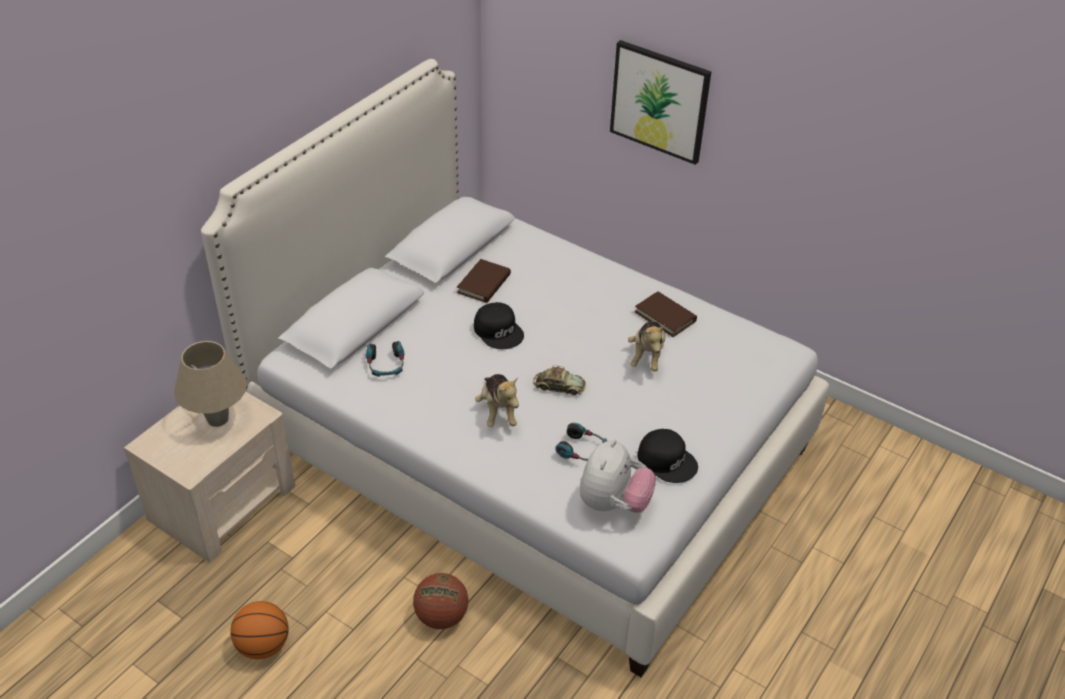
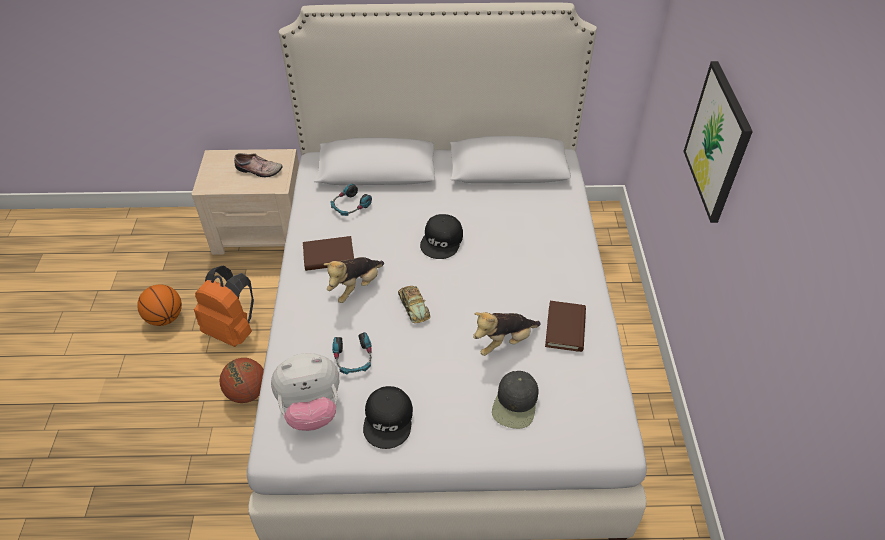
camera: 55 degrees right, 5 degrees up
beige table lamp [174,341,247,427] -> shoe [234,153,283,177]
brown book [457,259,511,303] -> brown book moved to [303,236,354,271]
none -> orange backpack [194,265,254,347]
none -> black cap [492,371,539,429]

